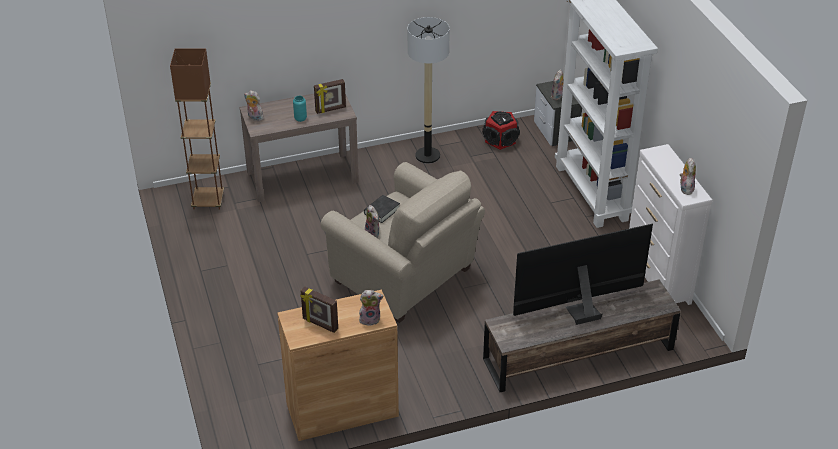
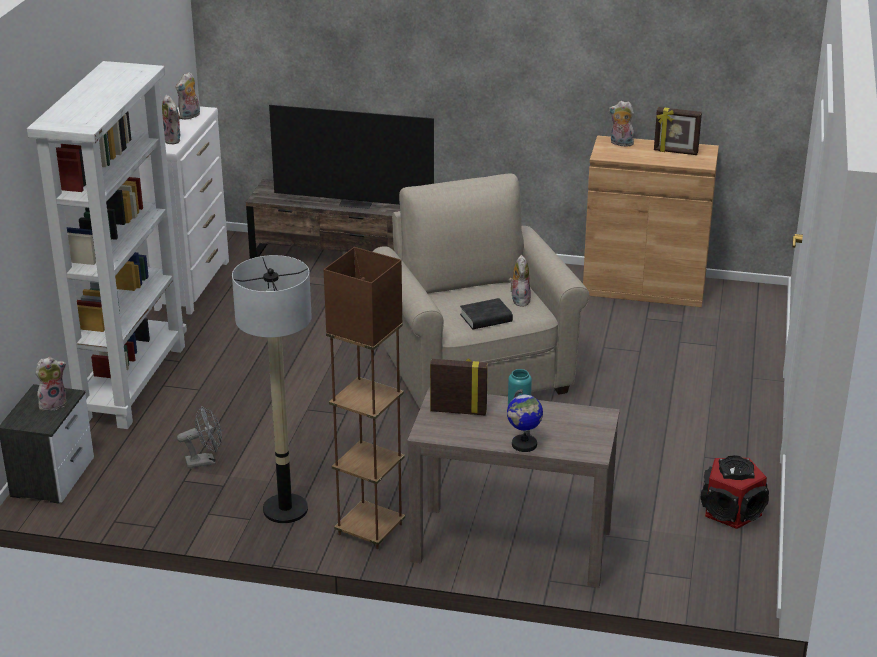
camera: 150 degrees left, 10 degrees down
brown floor lamp [170,49,224,210] -> brown floor lamp moved to [324,247,405,549]
plush toy [244,90,264,121] -> plush toy moved to [162,95,181,144]
picture frame [300,287,338,333] -> picture frame turned 135 degrees clockwise [654,107,702,155]
speaker [482,111,520,150] -> speaker moved to [700,455,769,529]
none -> grey fan [177,406,222,469]
none -> globe [507,389,543,452]

